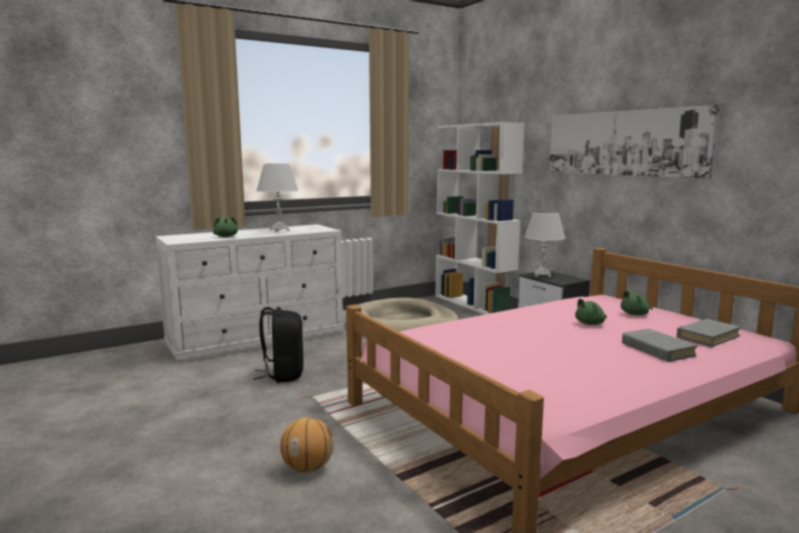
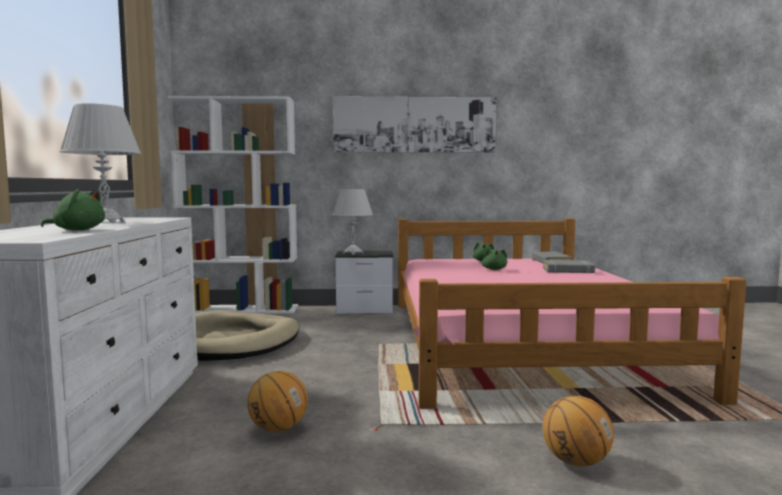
camera: 60 degrees left, 5 degrees down
black backpack [253,307,304,383] -> basketball [247,371,308,432]

